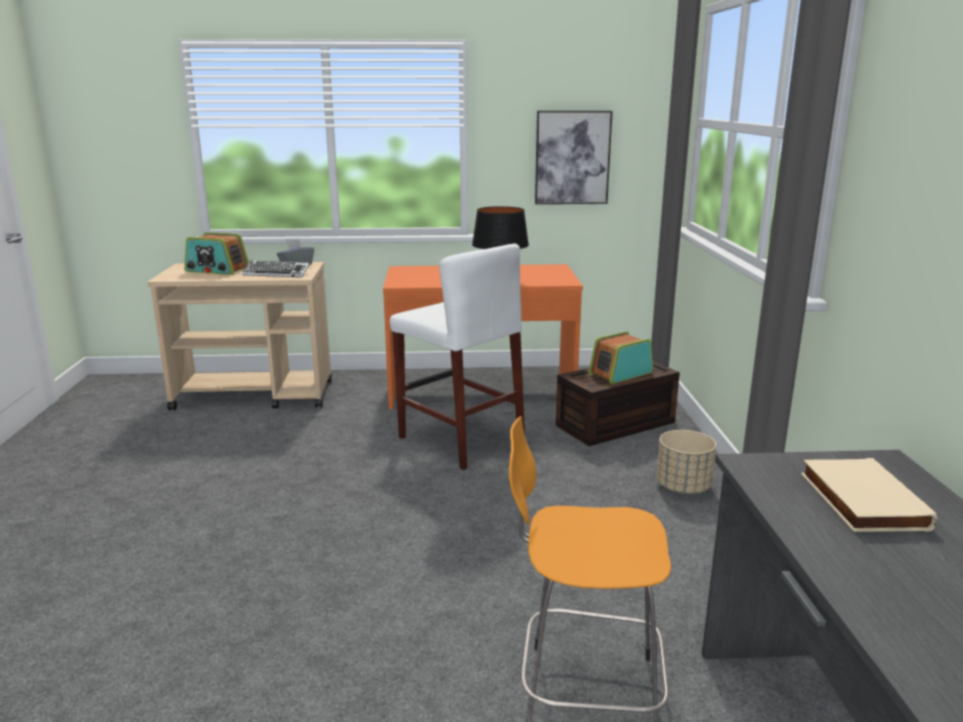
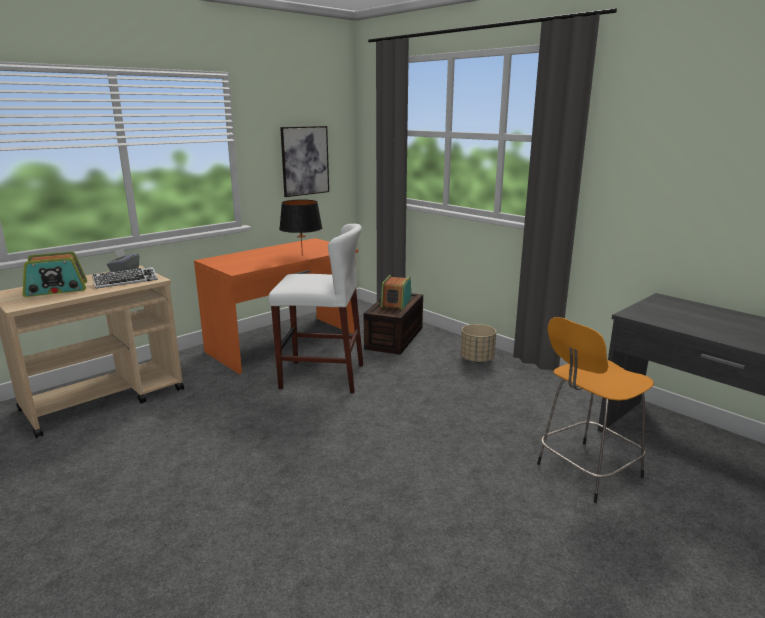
camera: 40 degrees left, 0 degrees up
beige book [801,458,937,532] -> none

